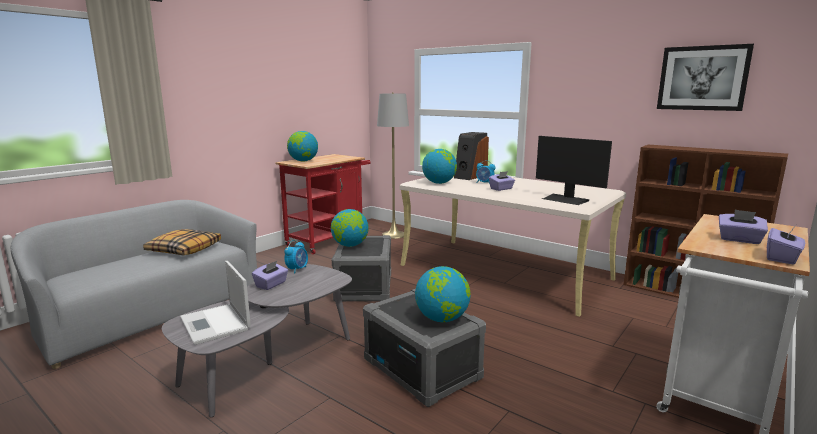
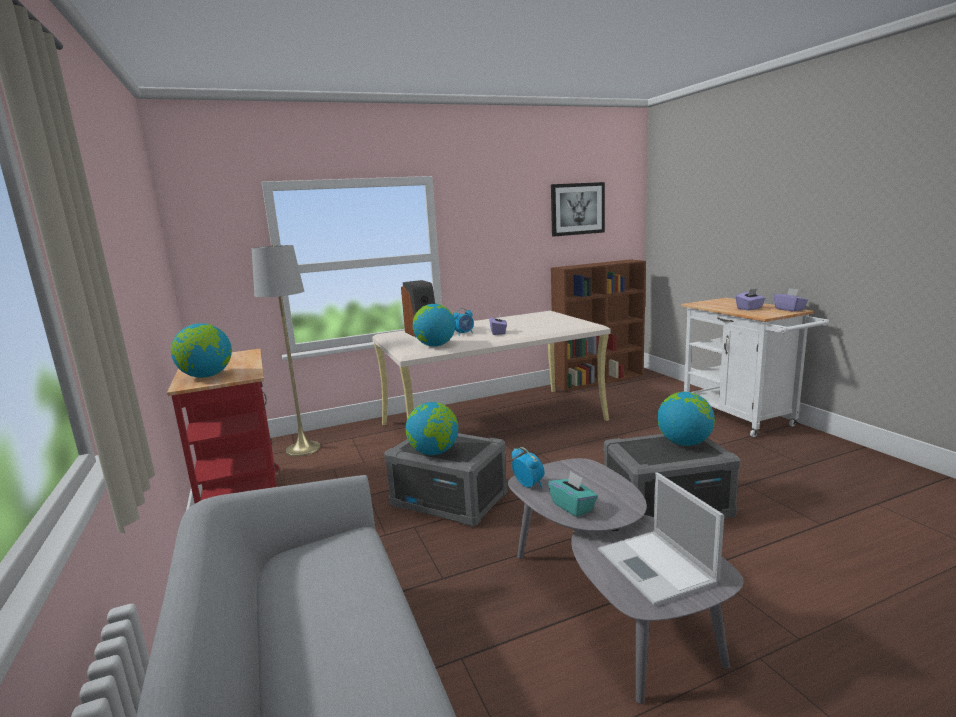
camera: 60 degrees left, 0 degrees up
pillow [143,229,221,255] -> none
laptop [180,261,251,345] -> laptop turned 75 degrees clockwise [598,472,724,607]
purple tissue box [252,261,288,290] -> turquoise tissue box [548,471,598,517]
monitor [536,136,612,205] -> none

